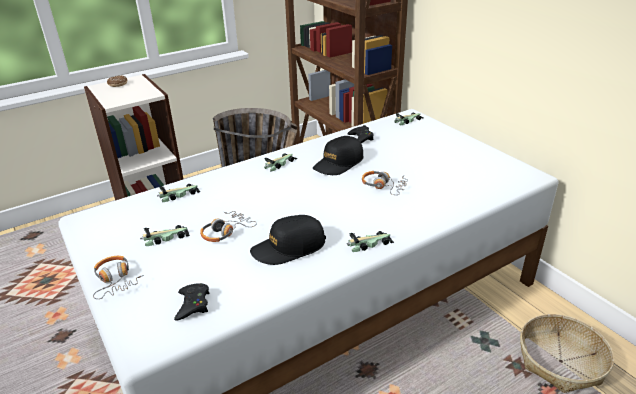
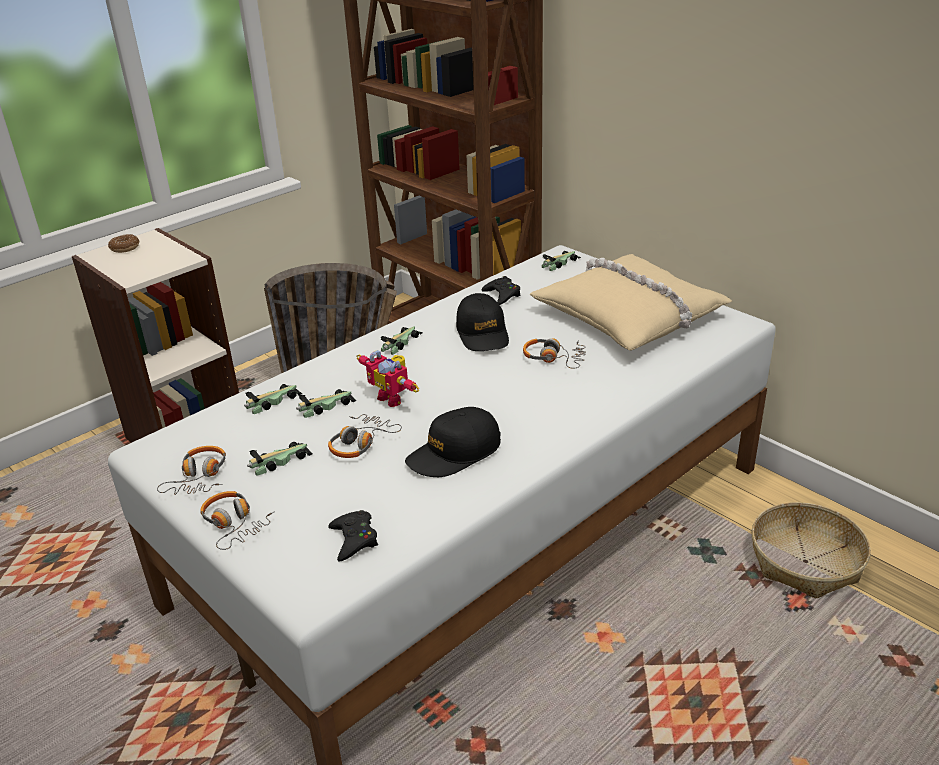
camera: 10 degrees left, 0 degrees up
black cap [313,136,364,175] -> black cap turned 45 degrees counterclockwise [456,293,509,351]
toy car [347,231,394,252] -> toy car moved to [296,389,356,418]
none -> headphones [157,446,226,495]
none -> toy robot [357,350,419,407]
none -> beige pillow [530,254,732,351]

